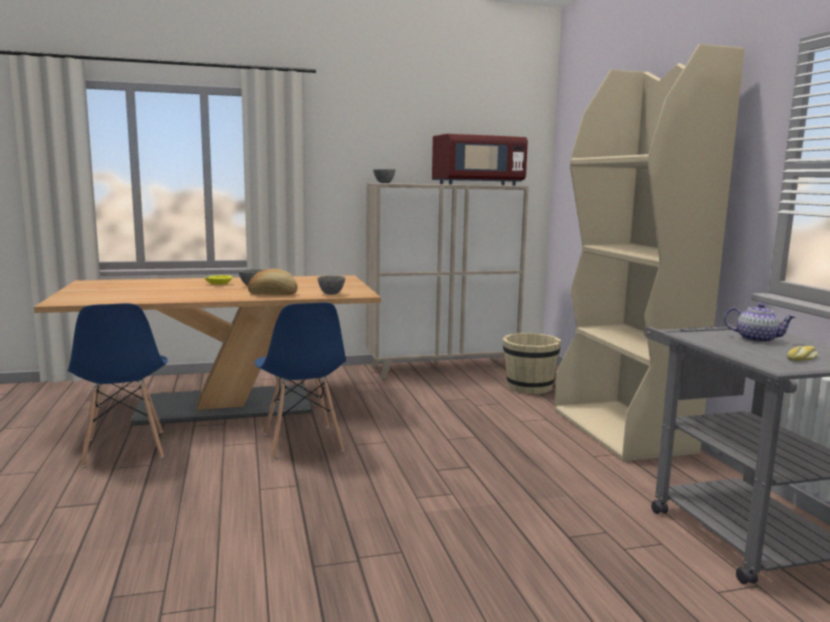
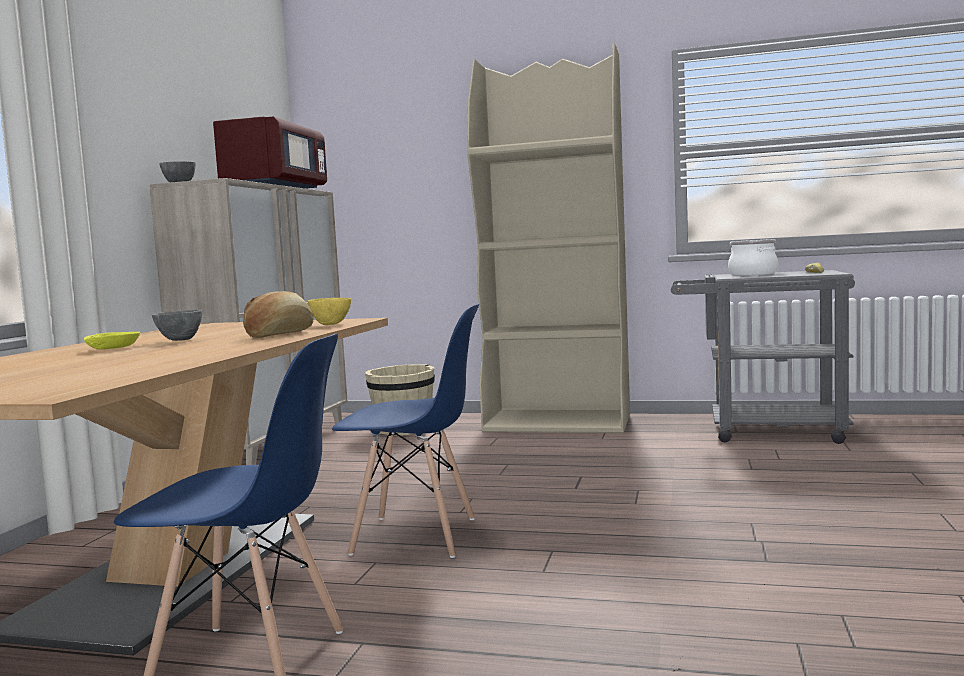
camera: 60 degrees left, 5 degrees down
grey bowl [318,275,345,295] -> yellow bowl [308,298,351,325]
teapot [724,303,796,343] -> cooking pot [728,239,778,276]

